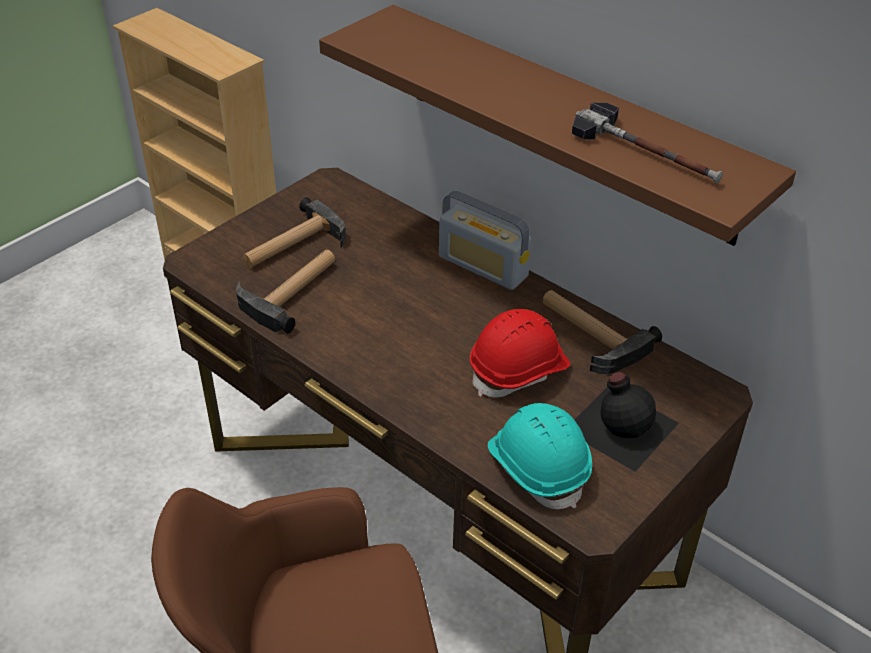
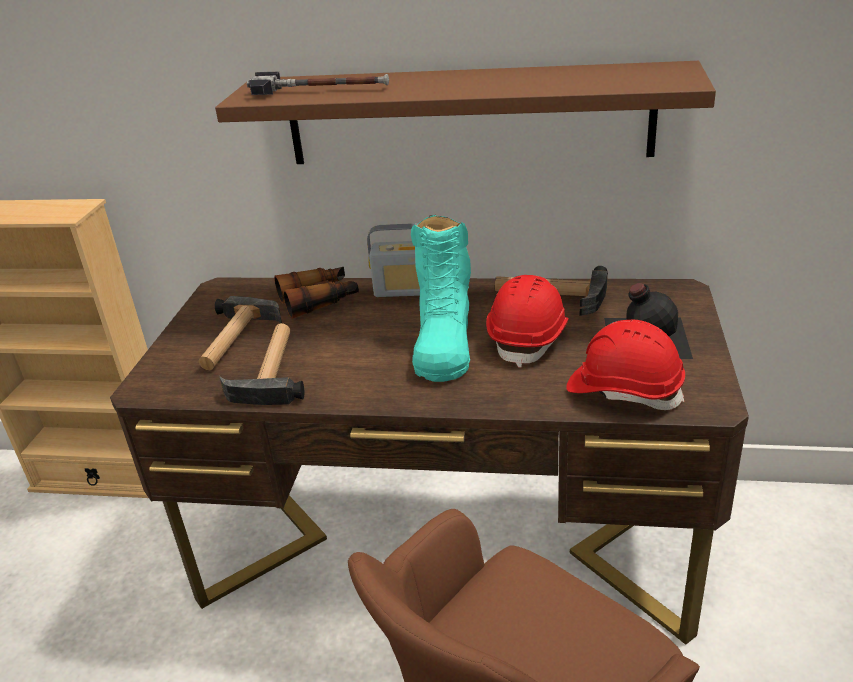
camera: 30 degrees left, 10 degrees down
turquoise hard hat [488,403,592,509] -> red hard hat [566,319,685,410]
hammer [572,103,723,184] -> hammer moved to [247,71,389,95]
none -> binoculars [274,267,359,319]
none -> turquoise boot [411,215,471,382]

